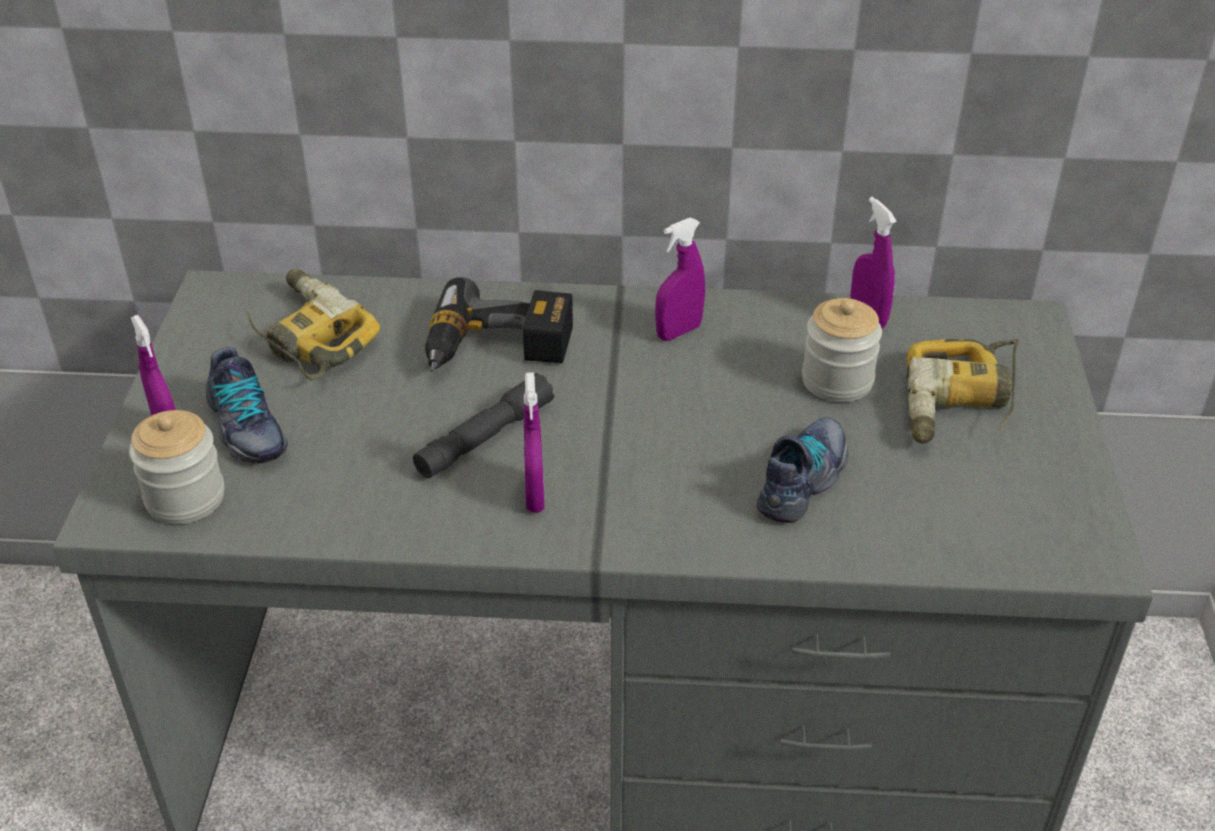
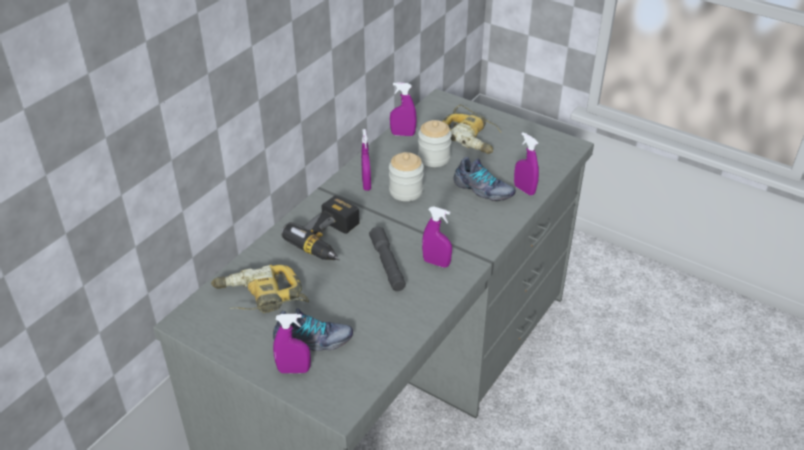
camera: 60 degrees left, 0 degrees up
jar [129,410,224,524] -> jar moved to [389,152,424,201]
shoe [756,418,848,523] -> shoe turned 150 degrees clockwise [454,157,516,201]
none -> purple spray bottle [514,133,539,196]

